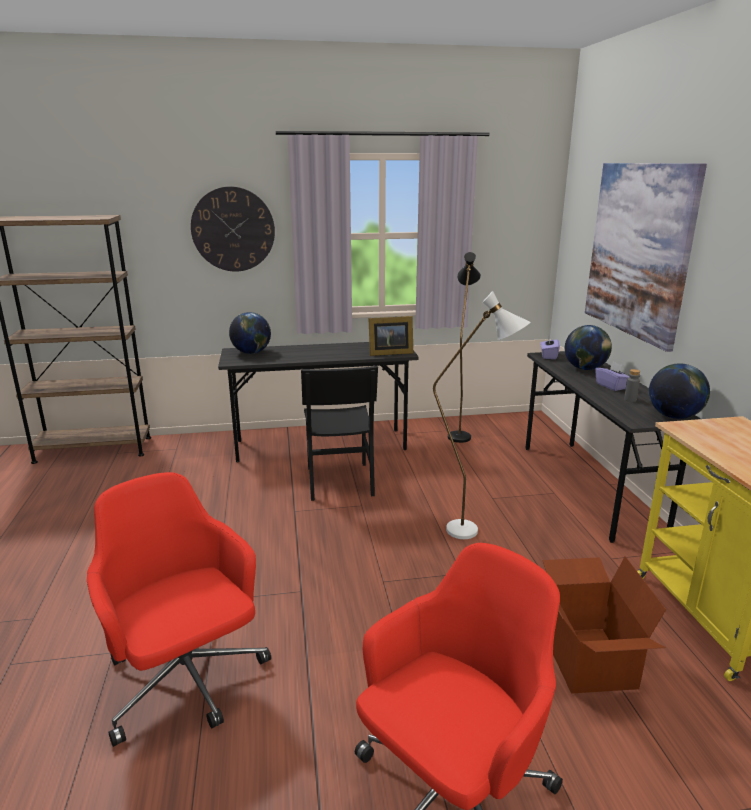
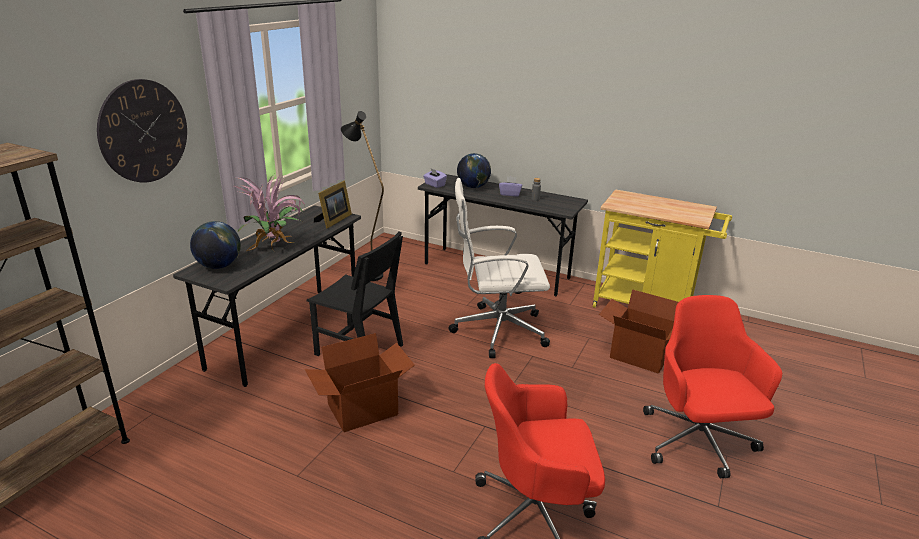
camera: 55 degrees left, 5 degrees up
white floor lamp [433,291,530,539] -> white office chair [448,178,550,358]
picture [585,163,707,352] -> none
globe [649,363,710,419] -> none
none -> potted plant [234,172,305,253]
none -> cardboard box [305,333,415,432]

